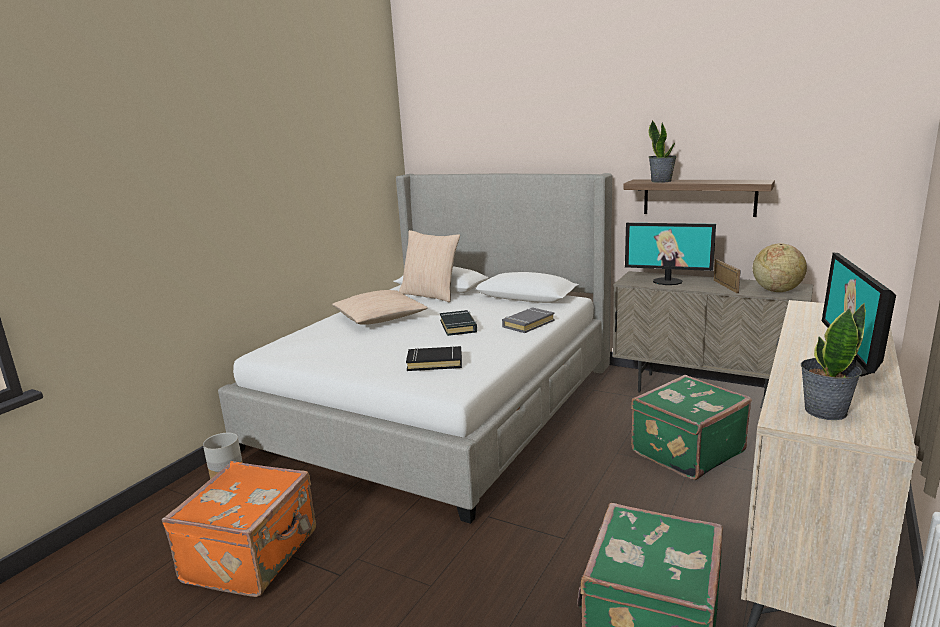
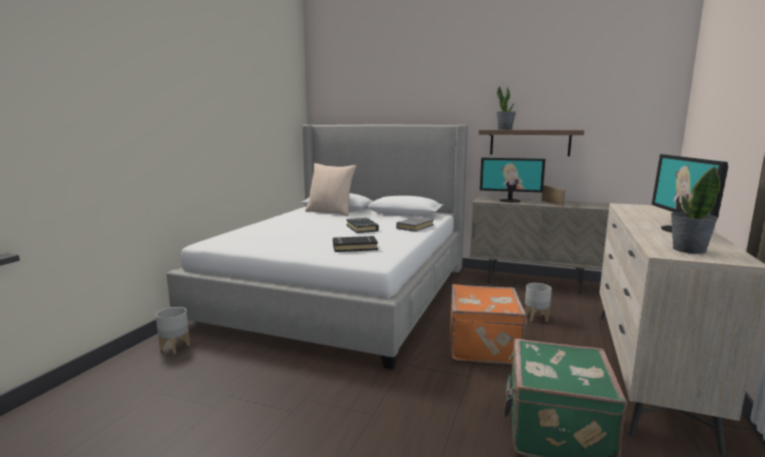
camera: 10 degrees left, 5 degrees down
orange suitcase [162,461,316,597] -> orange suitcase moved to [450,284,528,364]
beige pillow [332,290,428,325] -> none
green suitcase [631,375,752,480] -> grey planter [525,283,552,322]
globe [753,243,807,292] -> none

